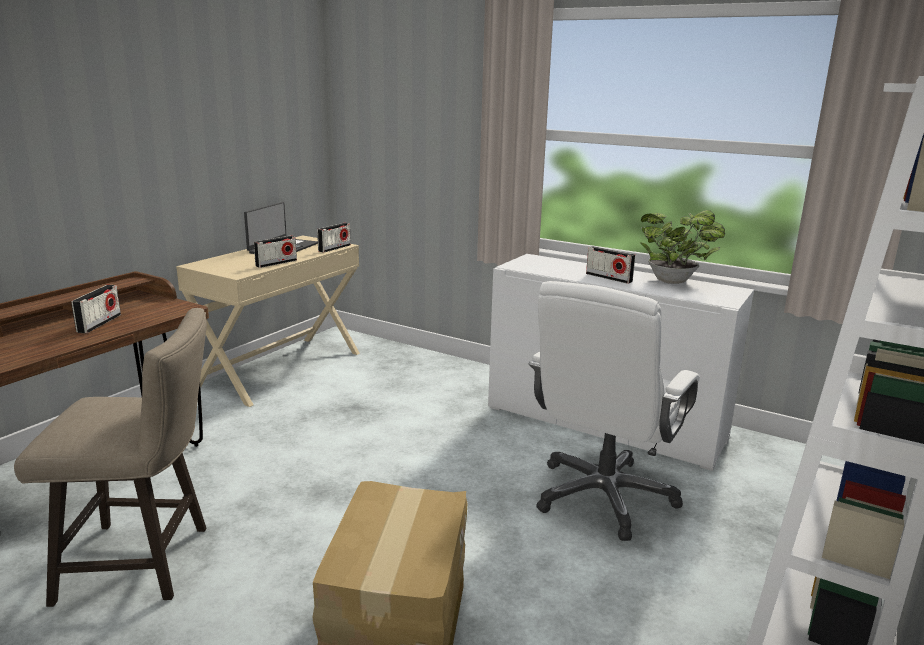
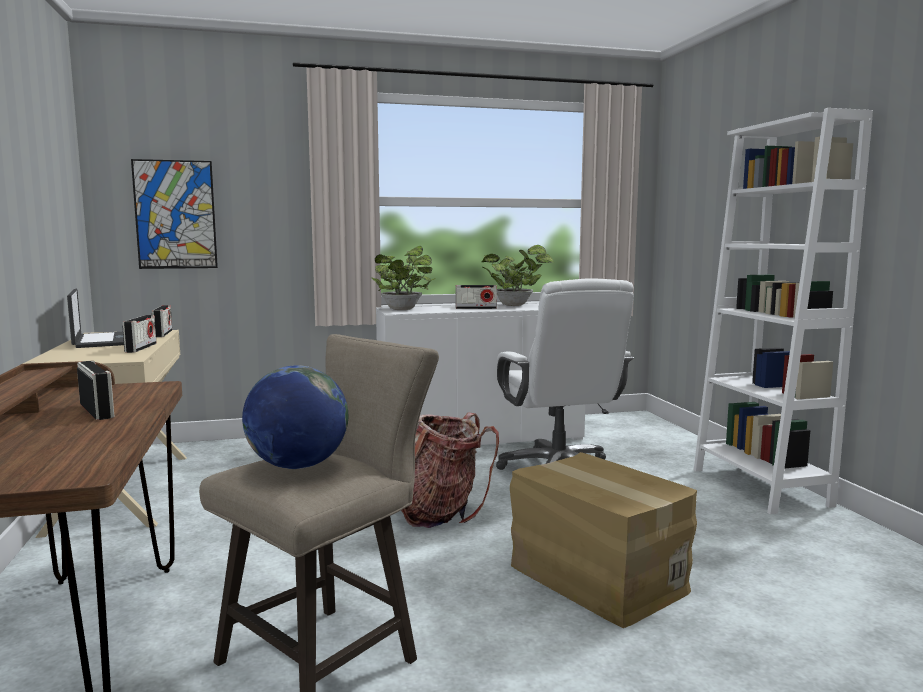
camera: 45 degrees left, 10 degrees down
none -> picture [131,159,218,269]
none -> globe [242,365,348,469]
none -> potted plant [371,246,435,310]
none -> backpack [401,413,499,528]

